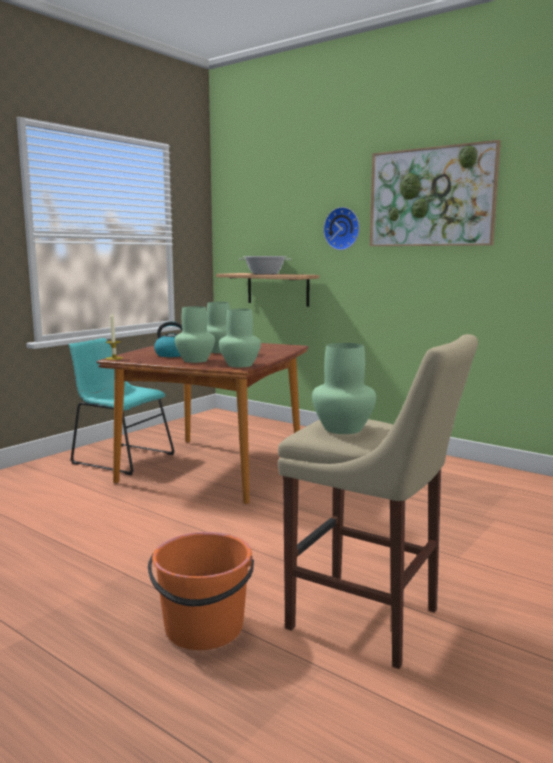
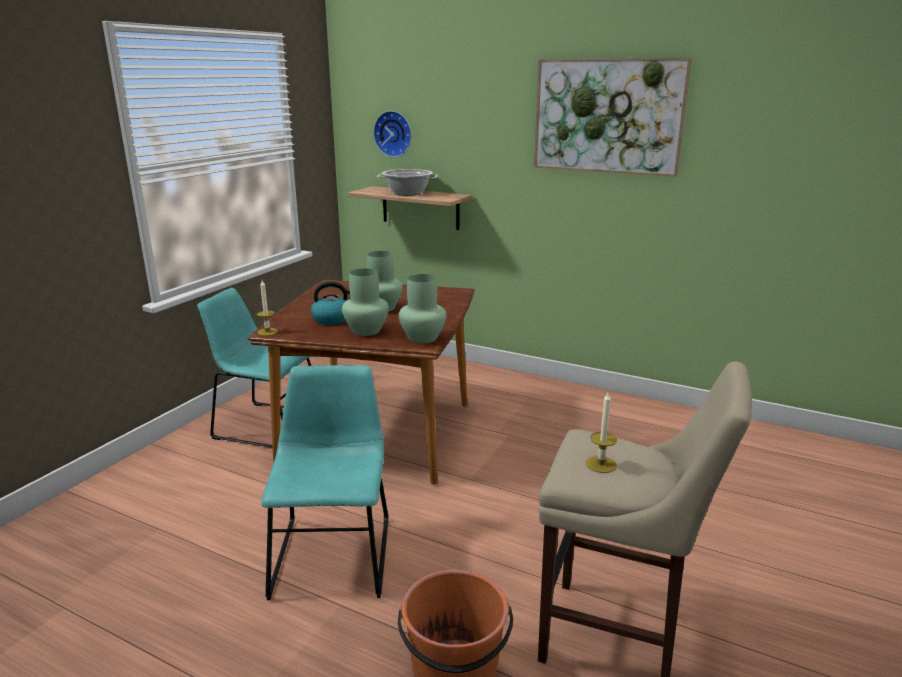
camera: 10 degrees left, 10 degrees up
green vase [312,343,376,434] -> candle [586,393,617,473]
wall clock [323,207,360,250] -> wall clock moved to [373,111,412,157]
none -> turquoise chair [261,365,389,600]

